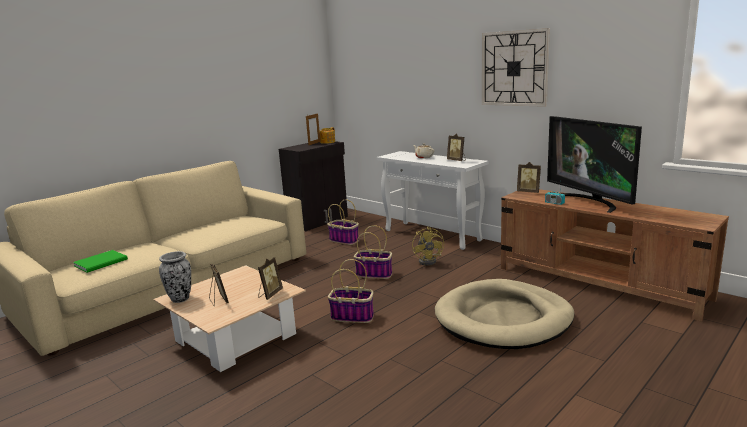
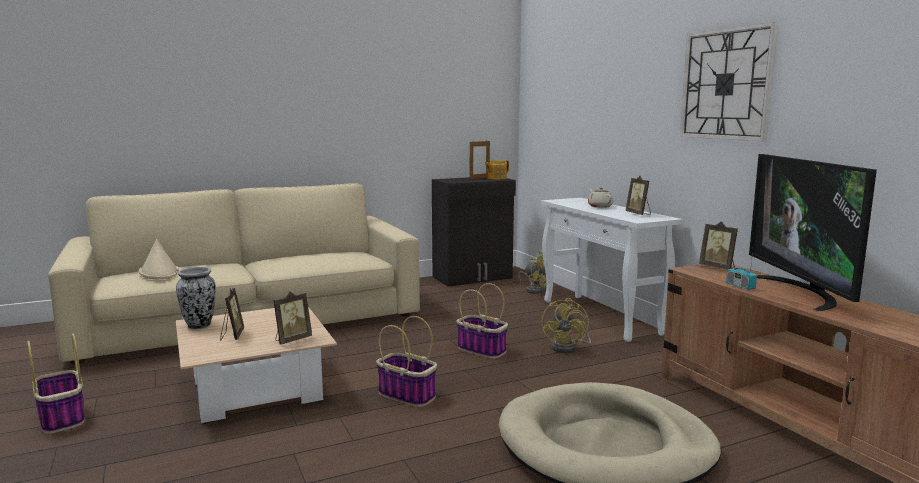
camera: 20 degrees right, 5 degrees down
green book [73,250,128,273] -> beige hat [138,239,179,279]
basket [327,199,359,245] -> basket moved to [28,334,85,434]
none -> yellow fan [518,251,547,294]

